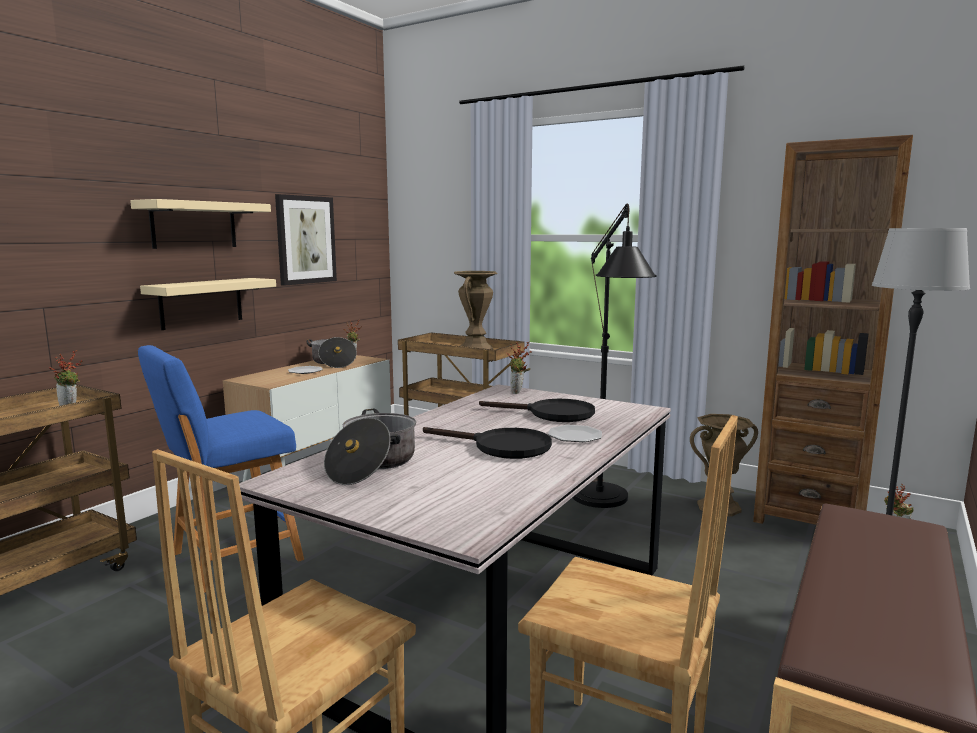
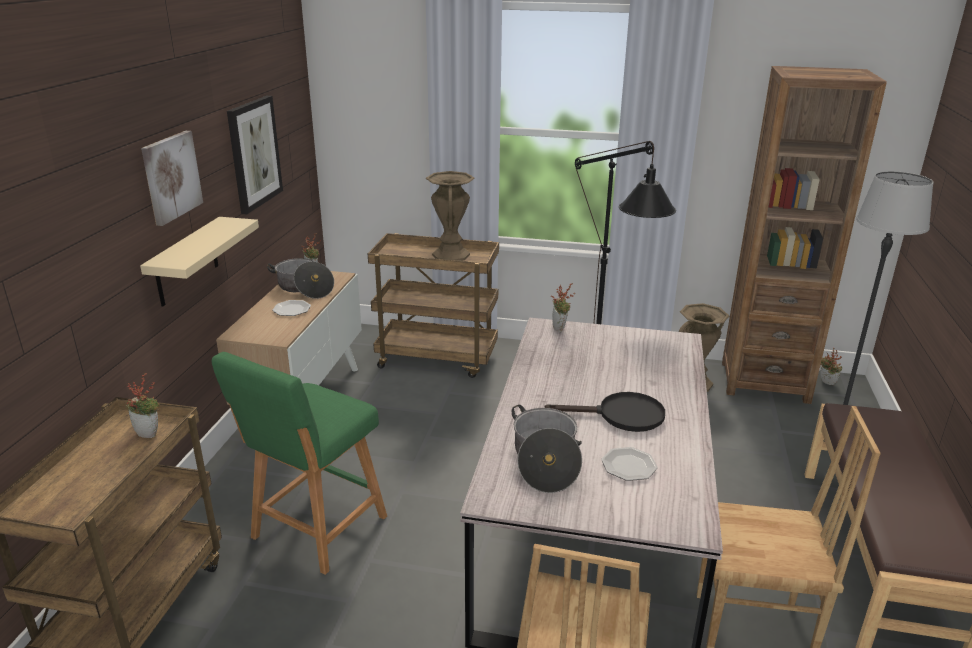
camera: 20 degrees left, 15 degrees up
beige shelf [130,199,271,249] -> picture [141,131,203,226]
blue stool [138,345,304,593] -> green stool [212,352,387,575]
black frying pan [479,399,595,422] -> none
plate [548,425,602,442] -> plate moved to [601,447,658,481]

